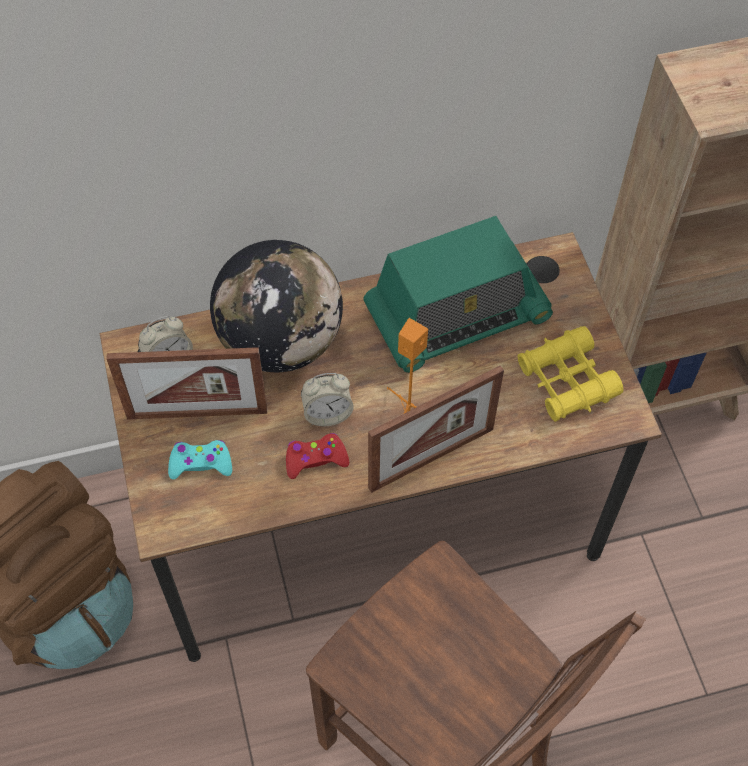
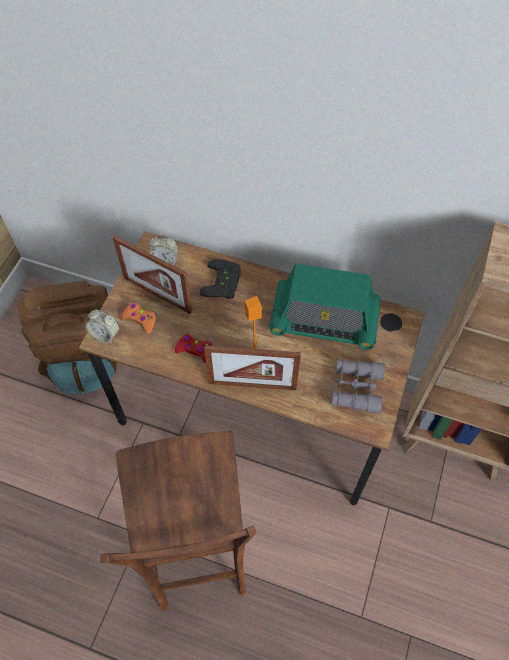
camera: 35 degrees right, 0 degrees up
turquoise game controller [168,440,232,479] -> orange game controller [121,302,156,334]
globe [210,240,343,372] -> black game controller [199,259,241,299]
alarm clock [301,373,354,426] -> alarm clock moved to [85,309,120,343]
yellow binoculars [517,326,624,422] -> grey binoculars [332,358,385,413]

